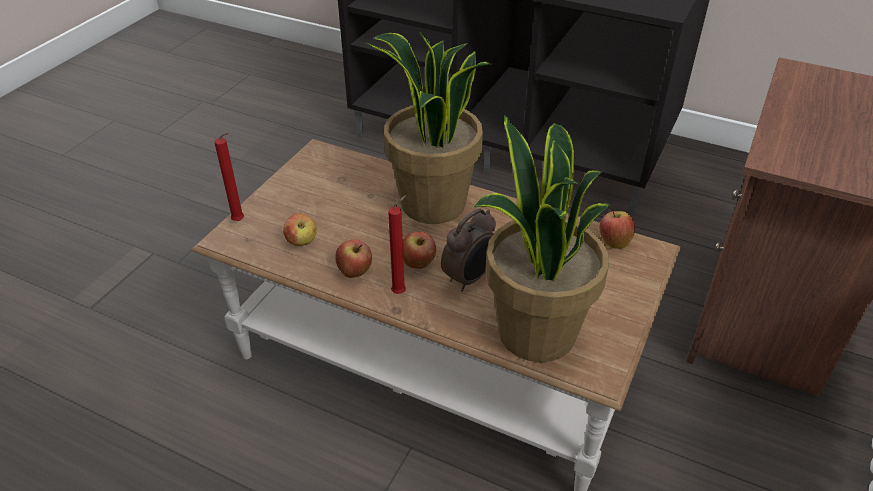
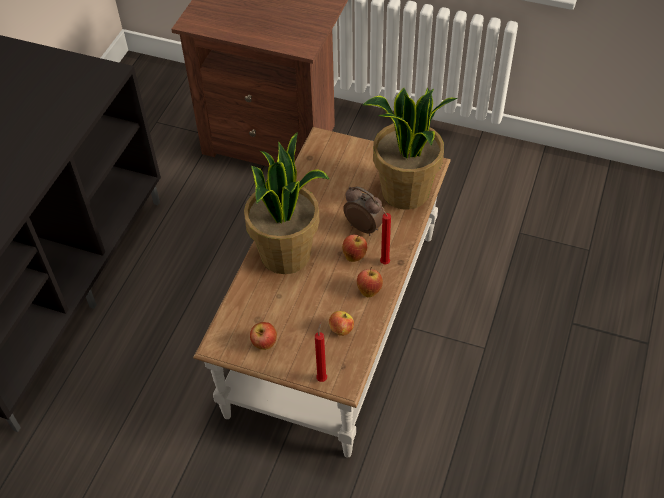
camera: 95 degrees left, 10 degrees up
apple [599,207,635,249] -> apple moved to [250,322,277,350]

